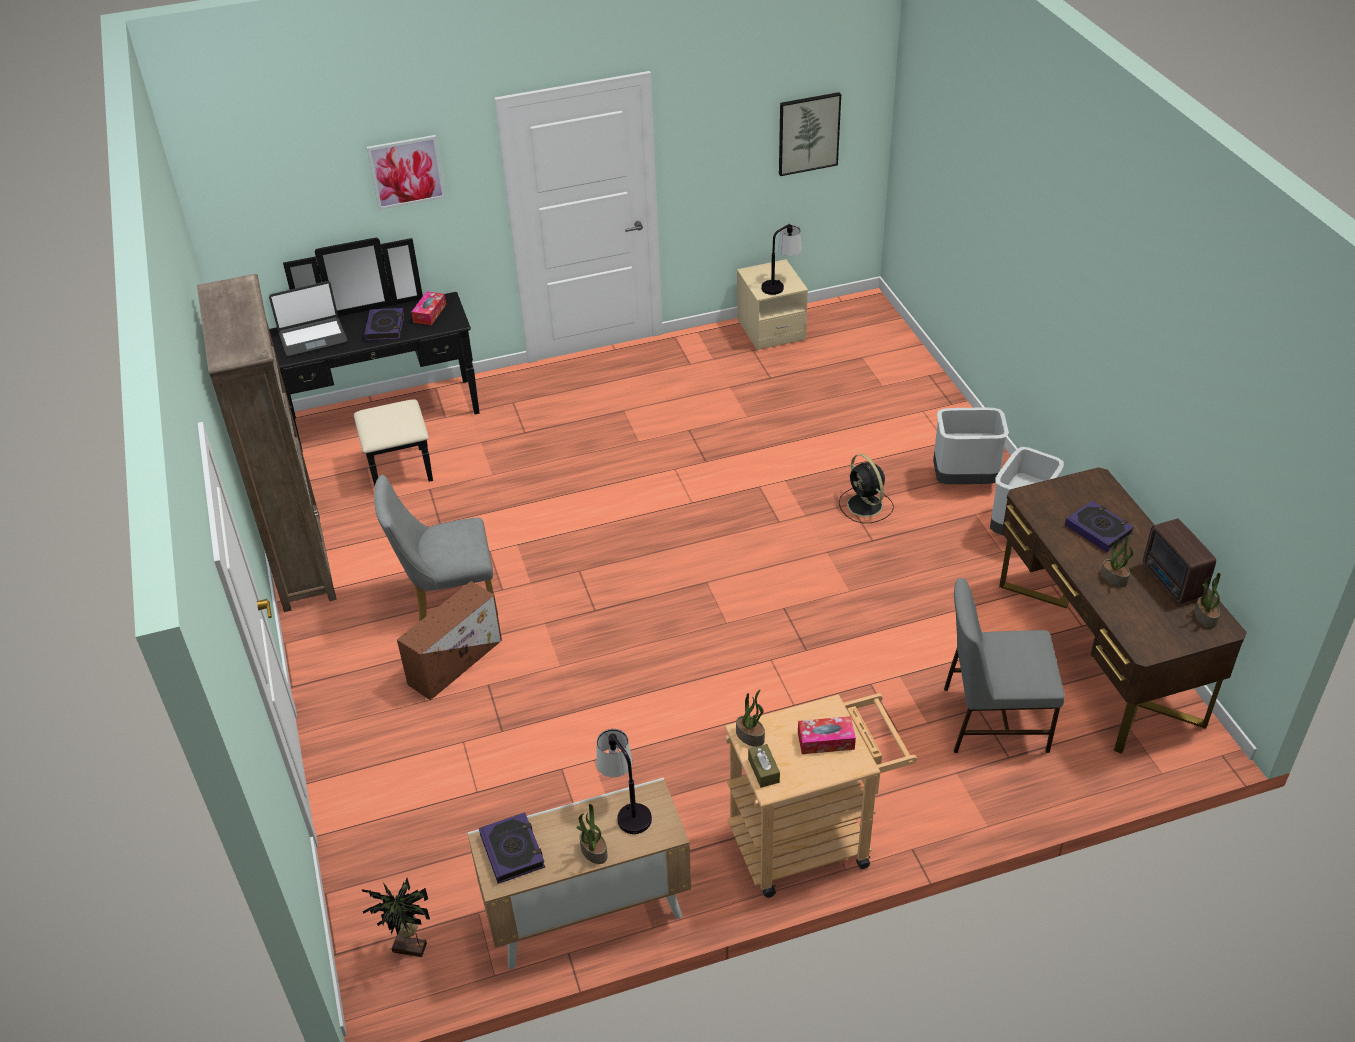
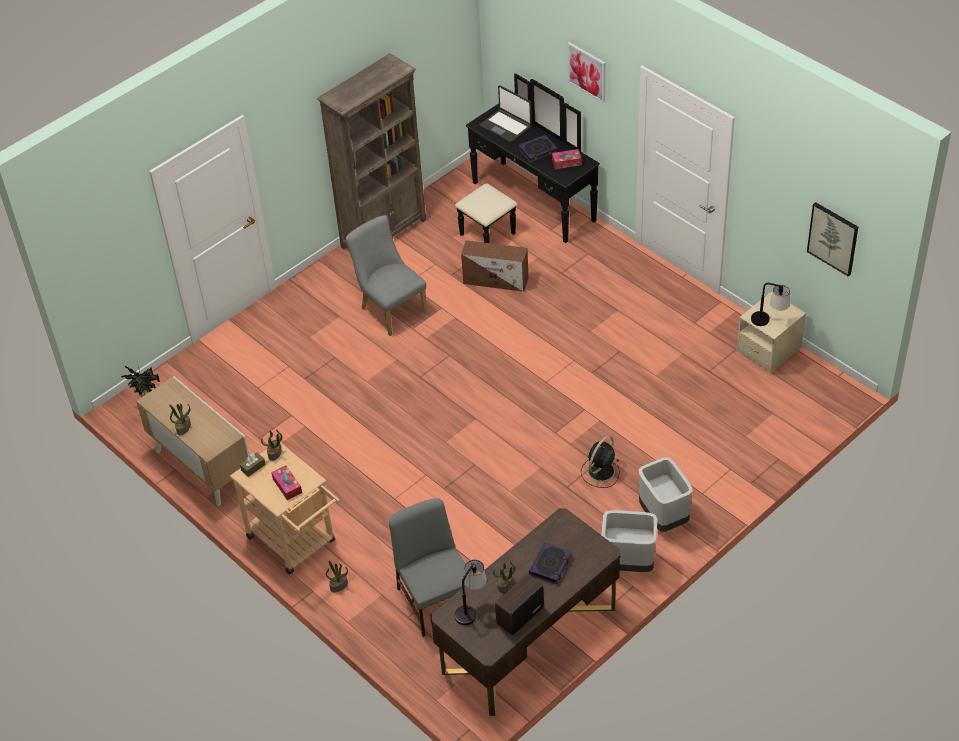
camera: 65 degrees right, 5 degrees up
brown storage box [397,581,502,700] -> brown storage box moved to [461,240,528,292]
book [479,812,545,884] -> none
table lamp [596,729,652,834] -> table lamp moved to [455,560,487,625]
potted plant [1194,573,1221,628] -> potted plant moved to [326,561,348,592]

